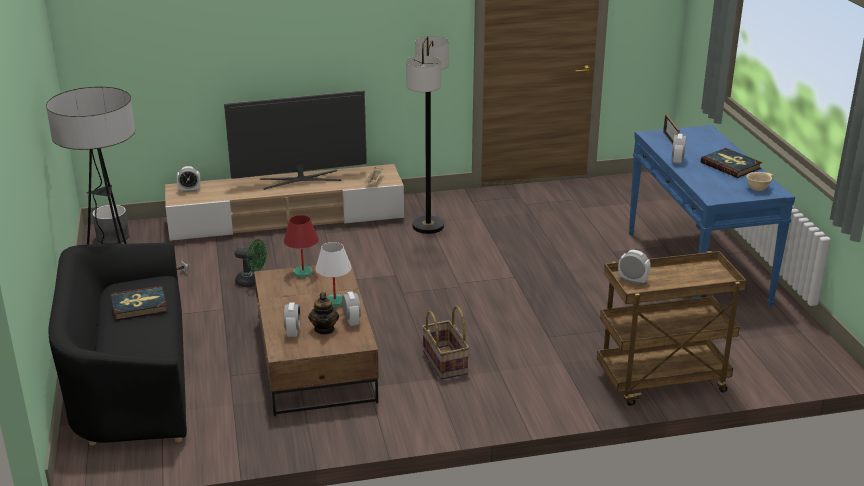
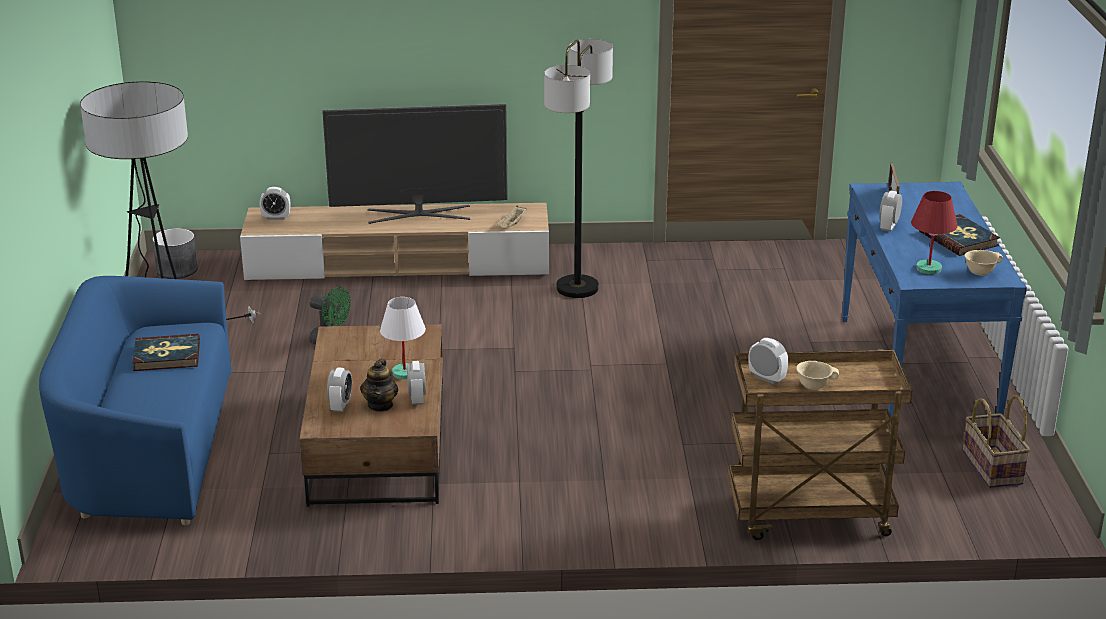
camera: 10 degrees right, 0 degrees up
black sofa [48,243,187,446] -> blue sofa [39,276,231,525]
red table lamp [284,215,318,278] -> red table lamp moved to [911,191,957,274]
basket [422,306,469,380] -> basket moved to [963,395,1030,488]
none -> beige bowl [796,361,839,390]

